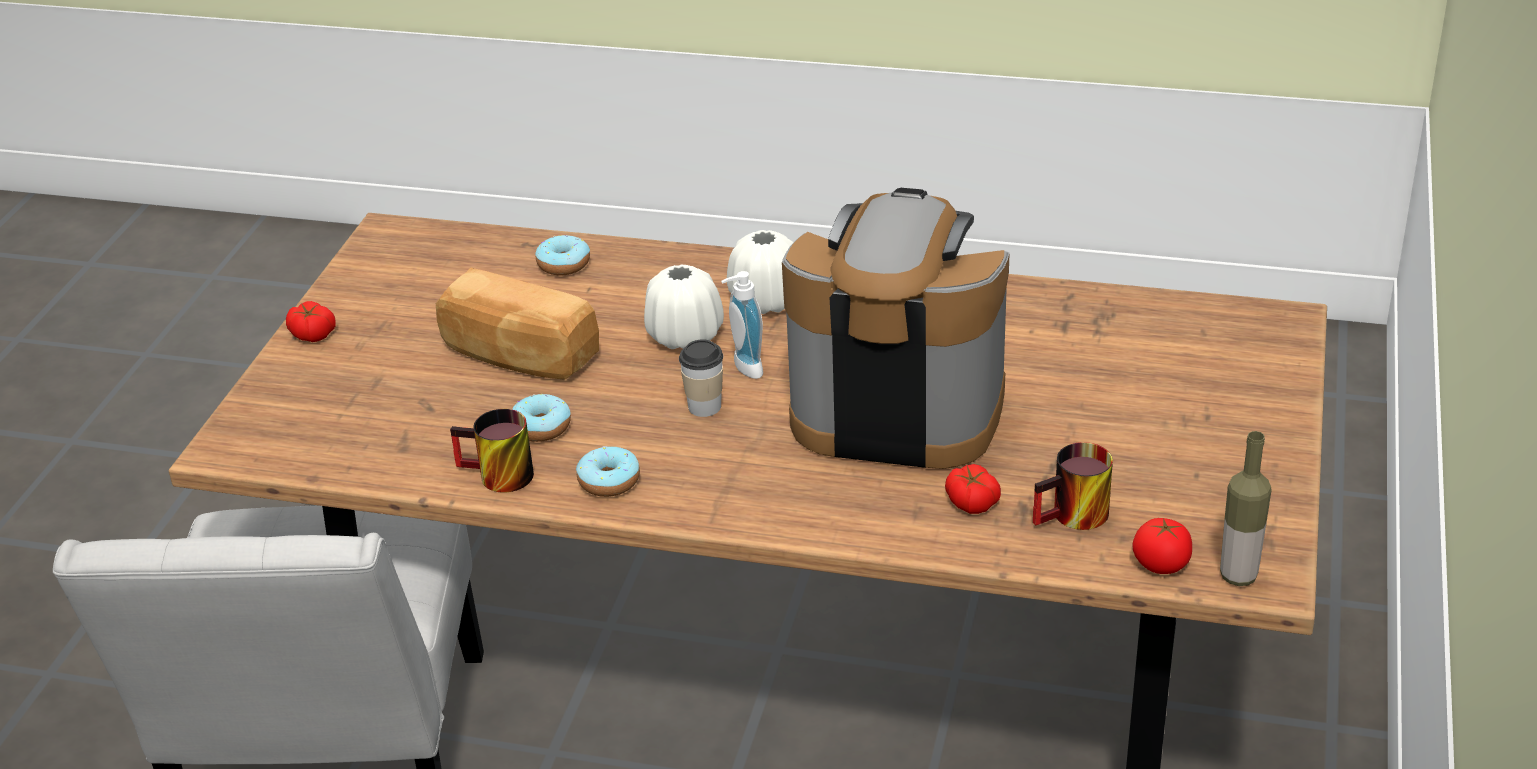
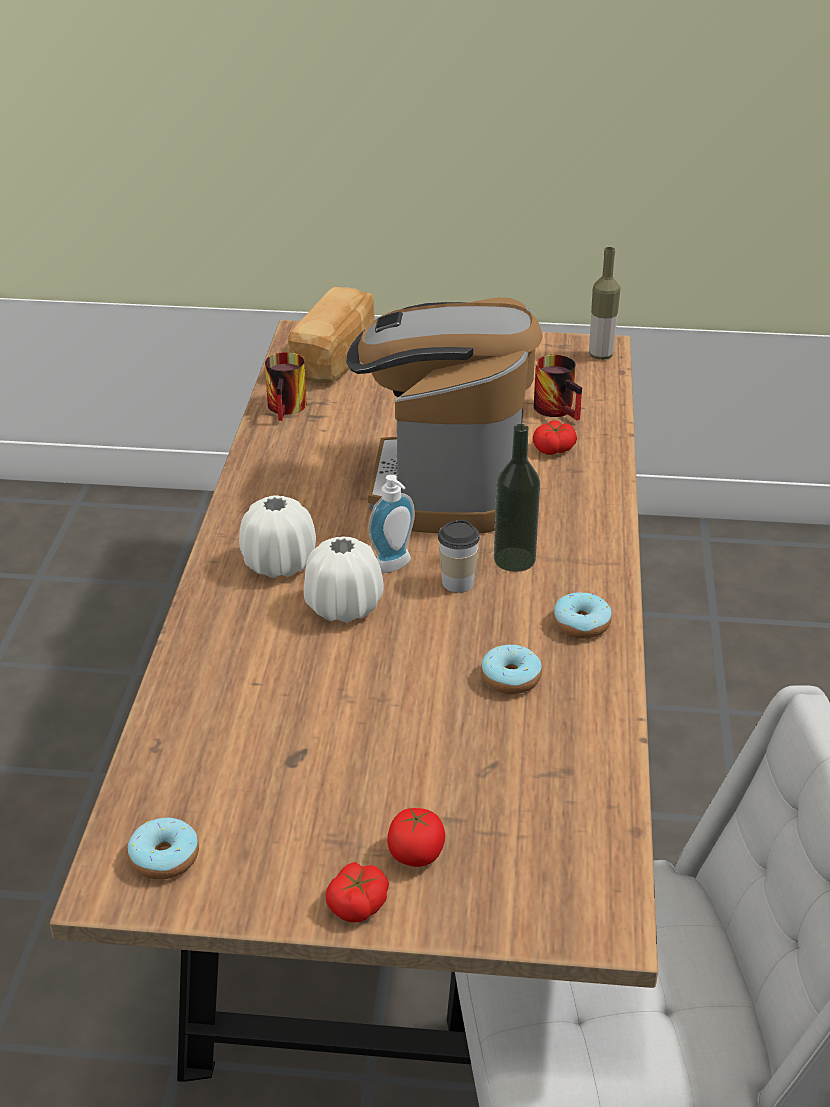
camera: 100 degrees left, 0 degrees up
bread [436,267,599,380] -> bread moved to [288,286,374,383]
mug [450,409,534,493] -> mug moved to [265,352,307,421]
donut [535,235,590,275] -> donut moved to [128,818,199,880]
tomato [1133,518,1192,574] -> tomato moved to [387,808,445,867]
none -> bottle [494,424,540,572]

